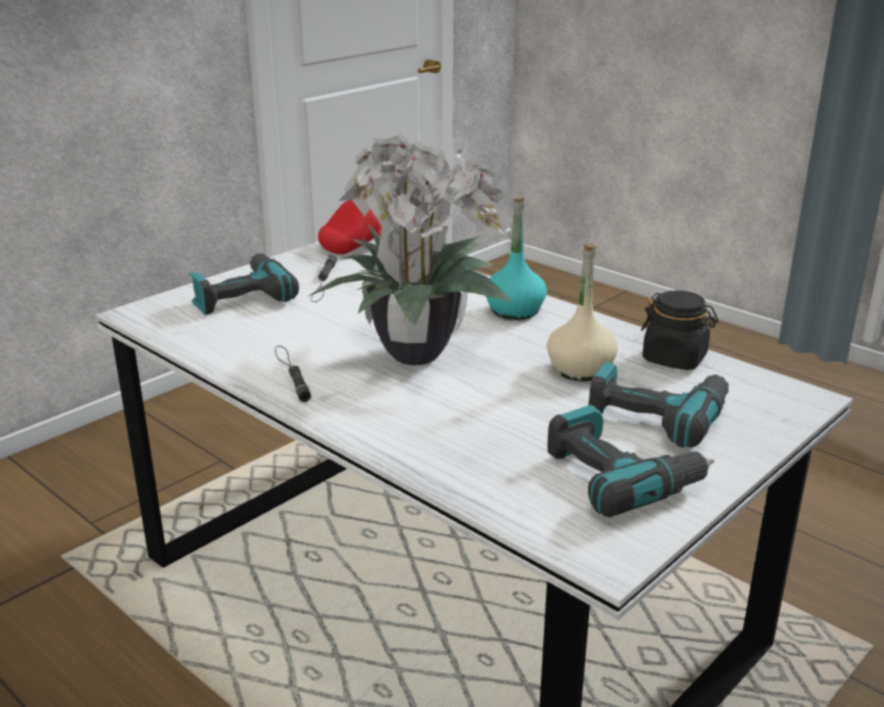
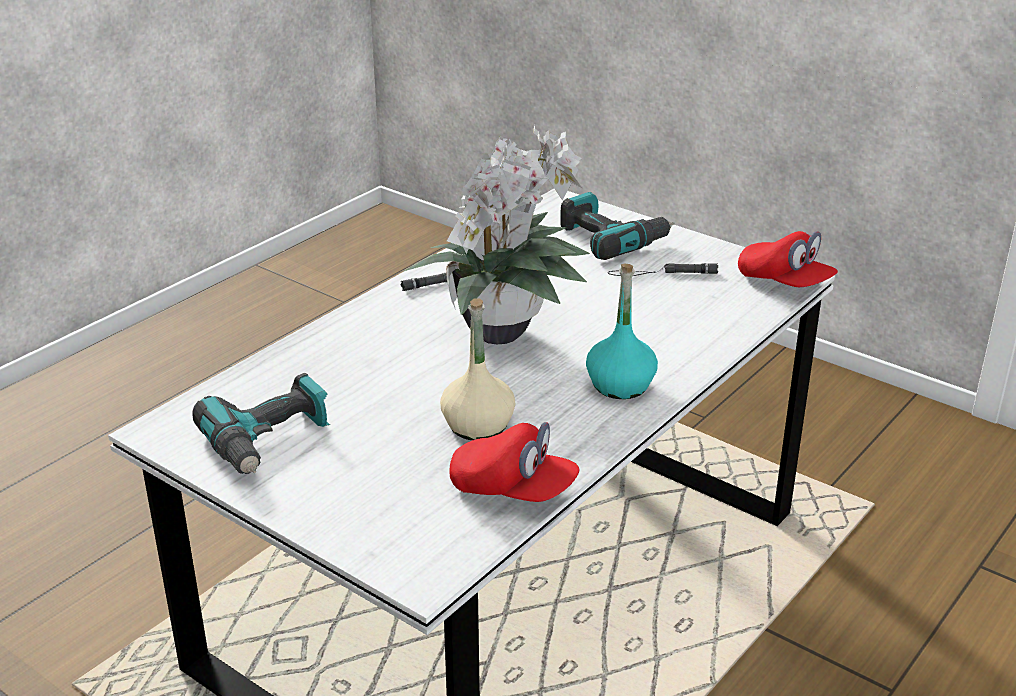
camera: 85 degrees right, 5 degrees up
power drill [589,361,729,448] -> none
black jar [641,290,719,370] -> red cap [449,422,579,502]

